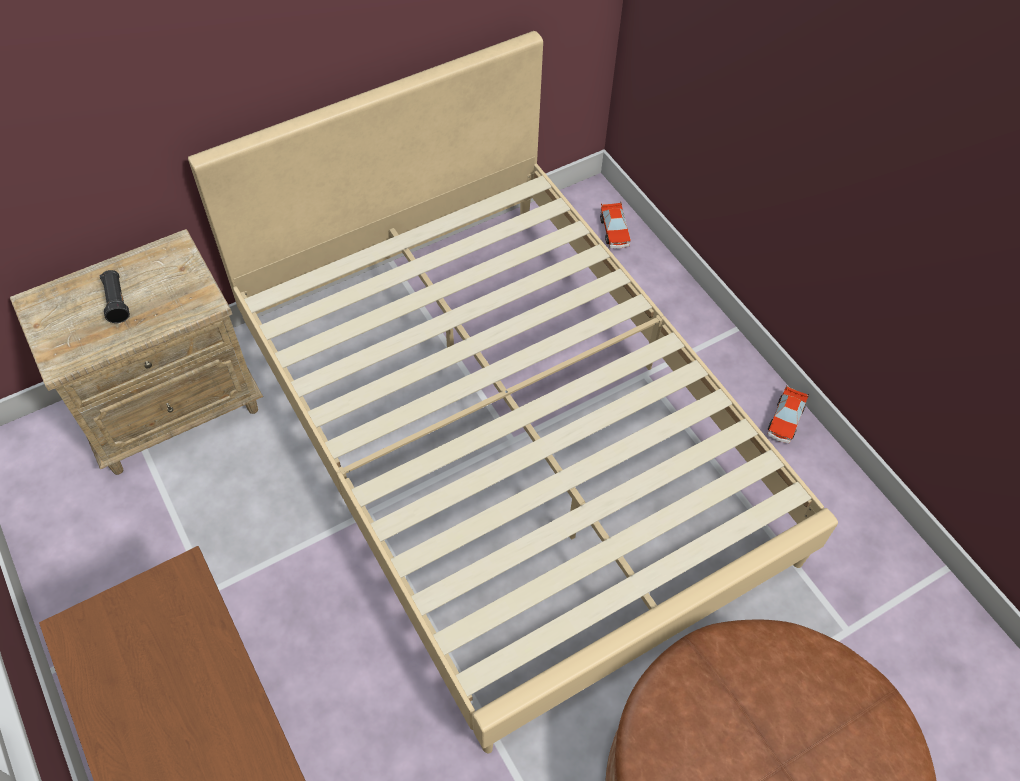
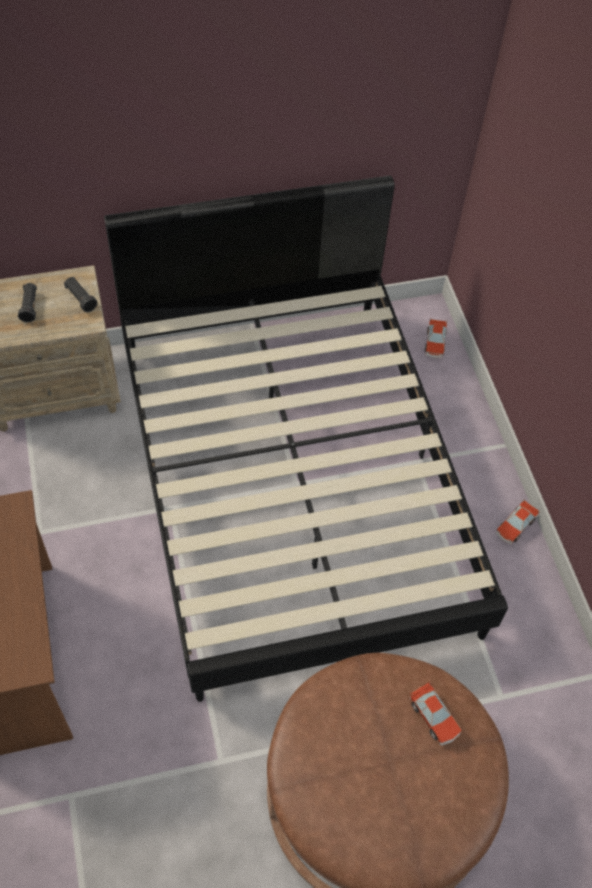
camera: 15 degrees right, 0 degrees up
beige bed [188,31,838,754] -> black bed [104,176,508,702]
none -> black flashlight [64,277,98,312]
none -> toy car [410,681,462,746]

